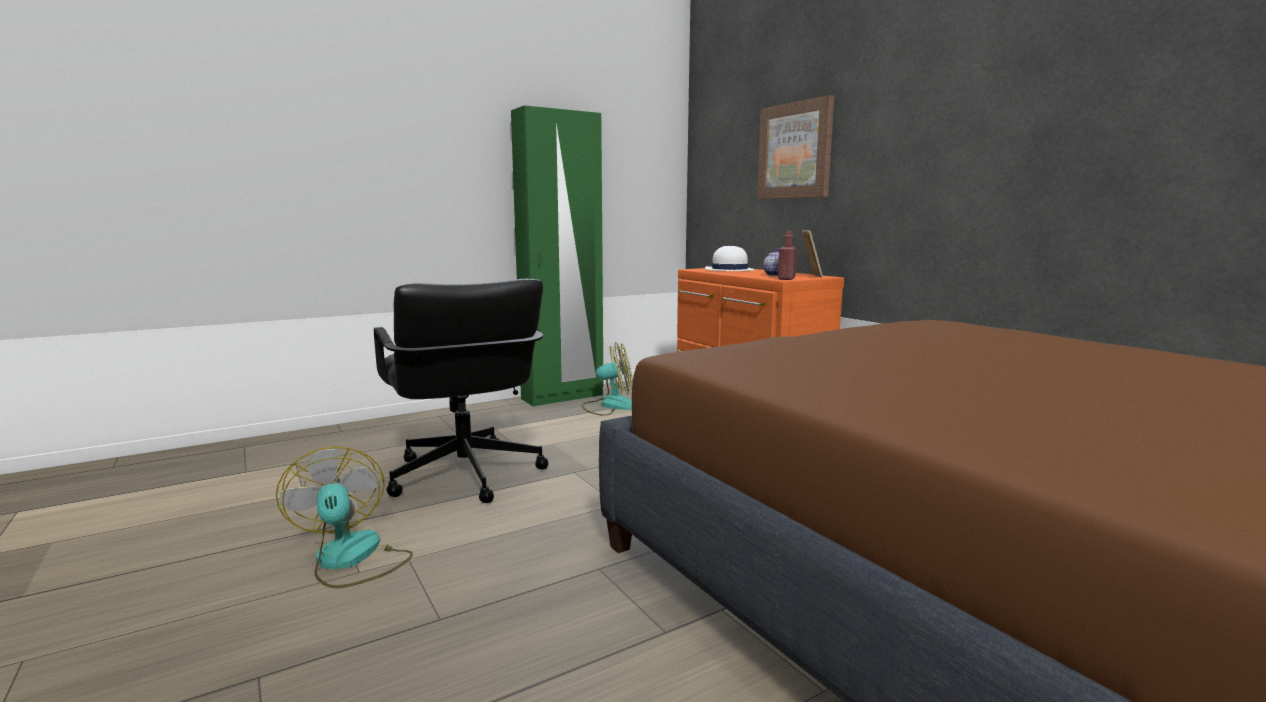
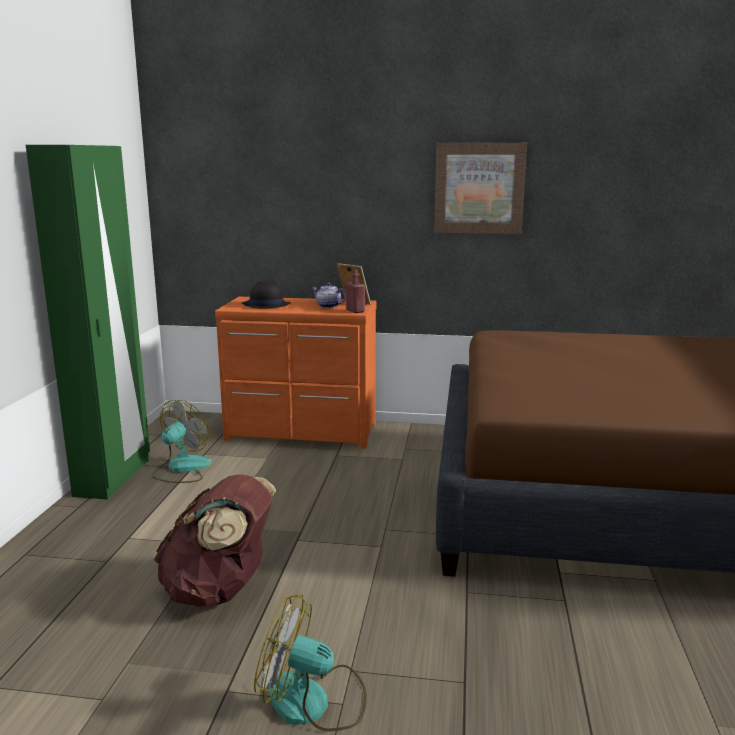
camera: 50 degrees left, 5 degrees up
black office chair [374,279,549,503] -> brown backpack [154,474,276,607]
white hat [705,246,755,271] -> black hat [242,281,290,308]
picture [757,95,834,199] -> picture moved to [434,143,527,234]

